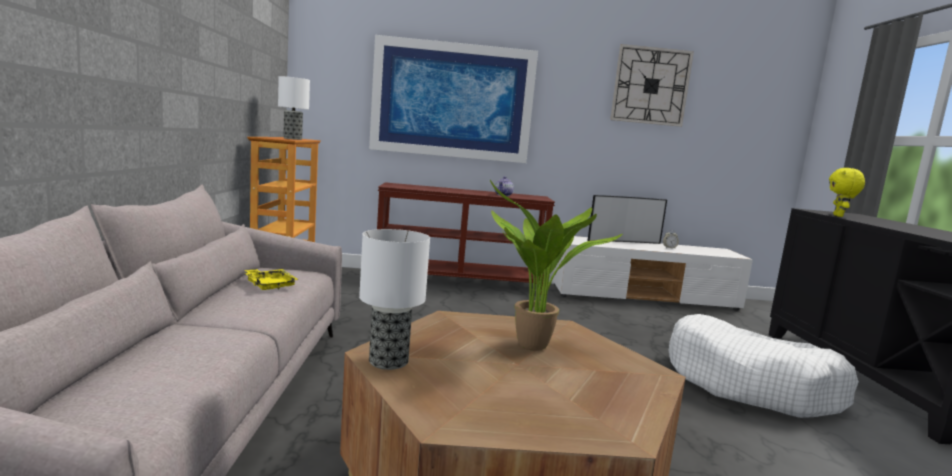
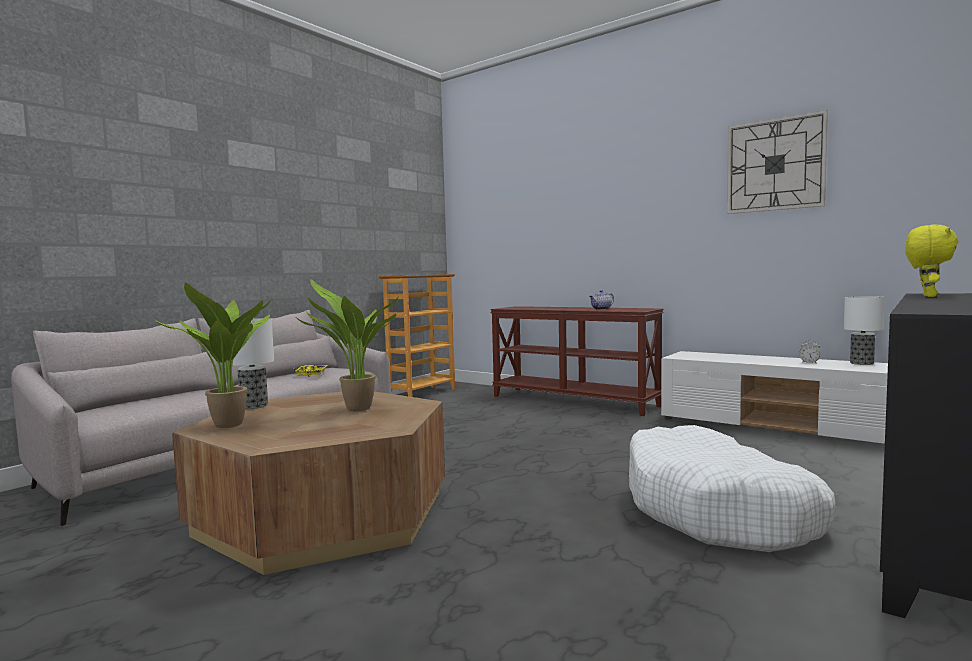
camera: 40 degrees right, 5 degrees down
table lamp [278,76,310,140] -> table lamp moved to [844,296,885,365]
picture [369,35,538,163] -> none
television [588,195,667,244] -> none
yellow plush toy [829,168,865,217] -> yellow plush toy turned 150 degrees clockwise [905,224,959,297]
none -> potted plant [153,283,272,428]

